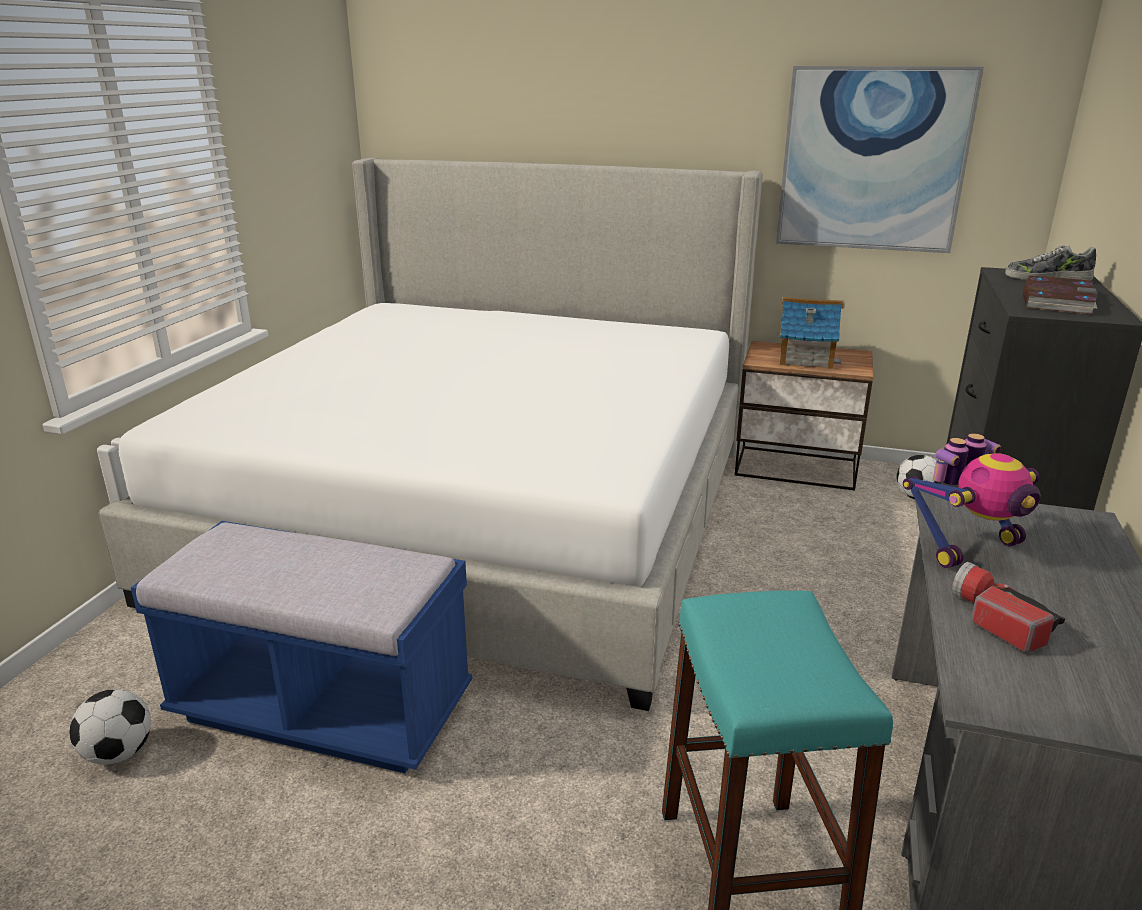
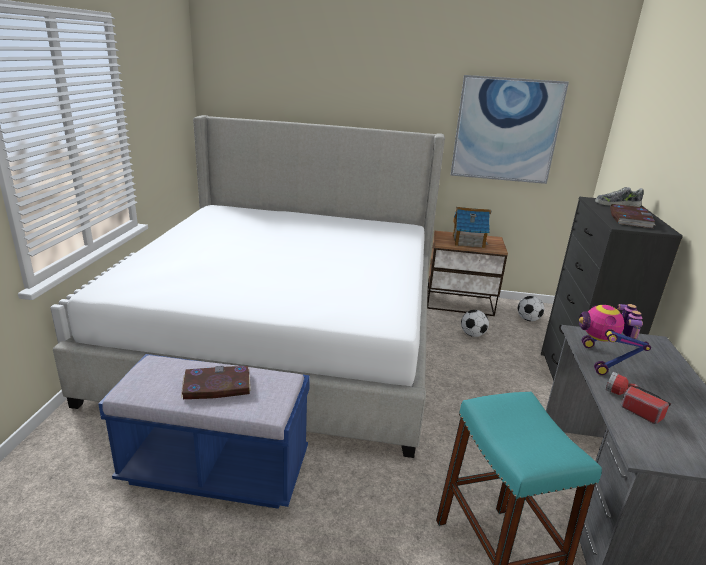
camera: 10 degrees left, 0 degrees up
football [70,689,151,765] -> football moved to [461,310,489,337]
toy robot [903,433,1040,568] -> toy robot turned 135 degrees clockwise [579,304,651,375]
none -> book [181,366,251,399]

